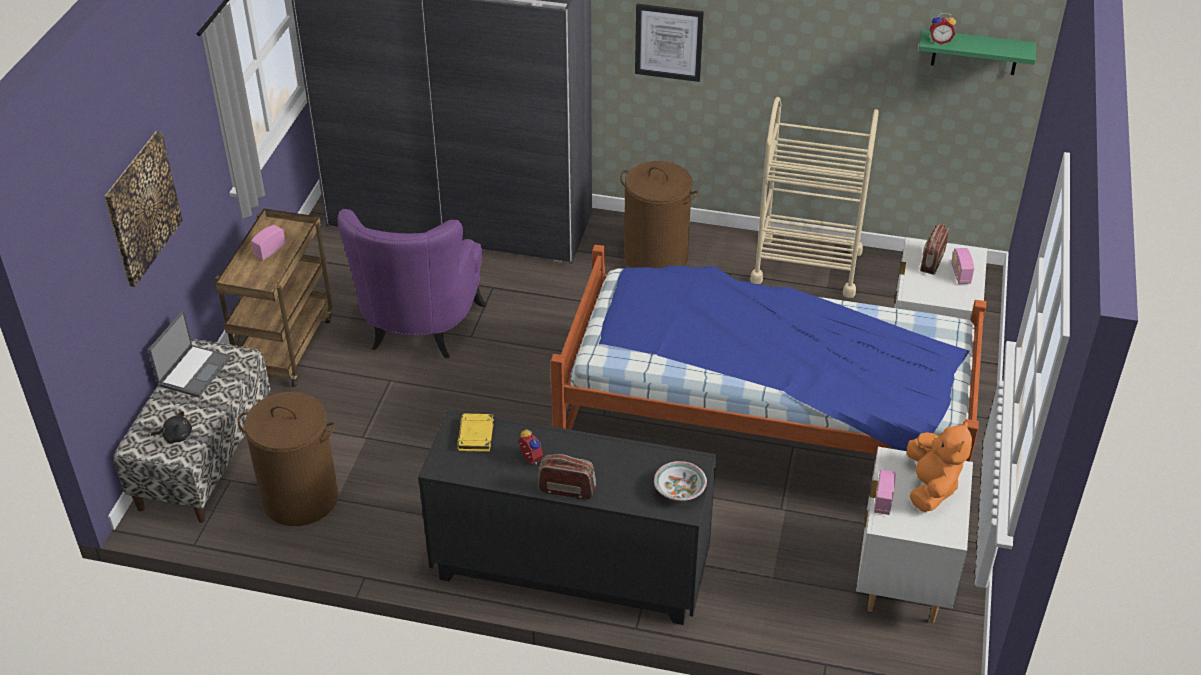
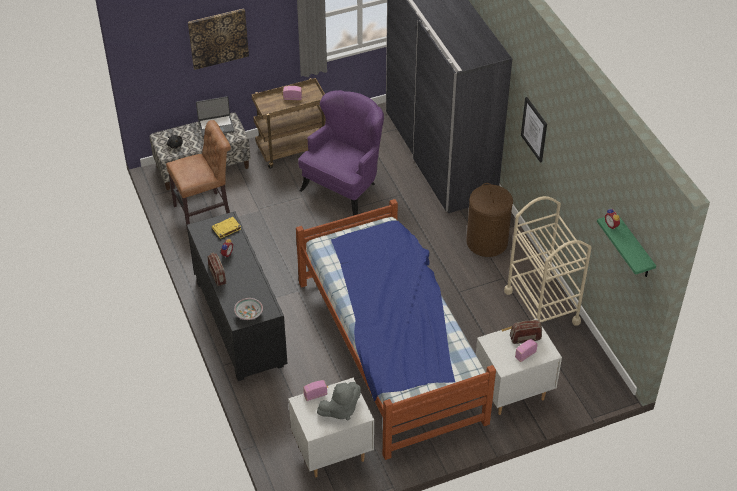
camera: 55 degrees right, 5 degrees up
brown laundry basket [237,392,339,526] -> brown chair [166,120,231,232]
purple armchair [338,209,487,358] -> purple armchair turned 150 degrees clockwise [298,90,384,216]
orange plush toy [907,420,972,512] -> grey plush toy [317,382,361,420]

